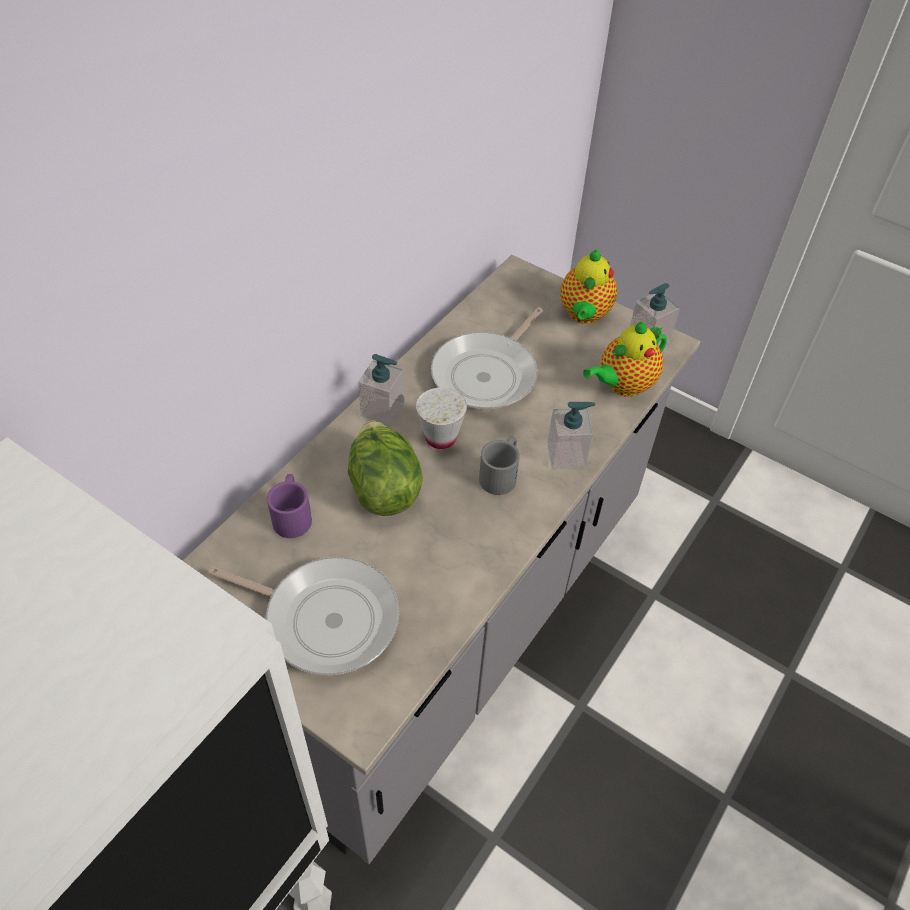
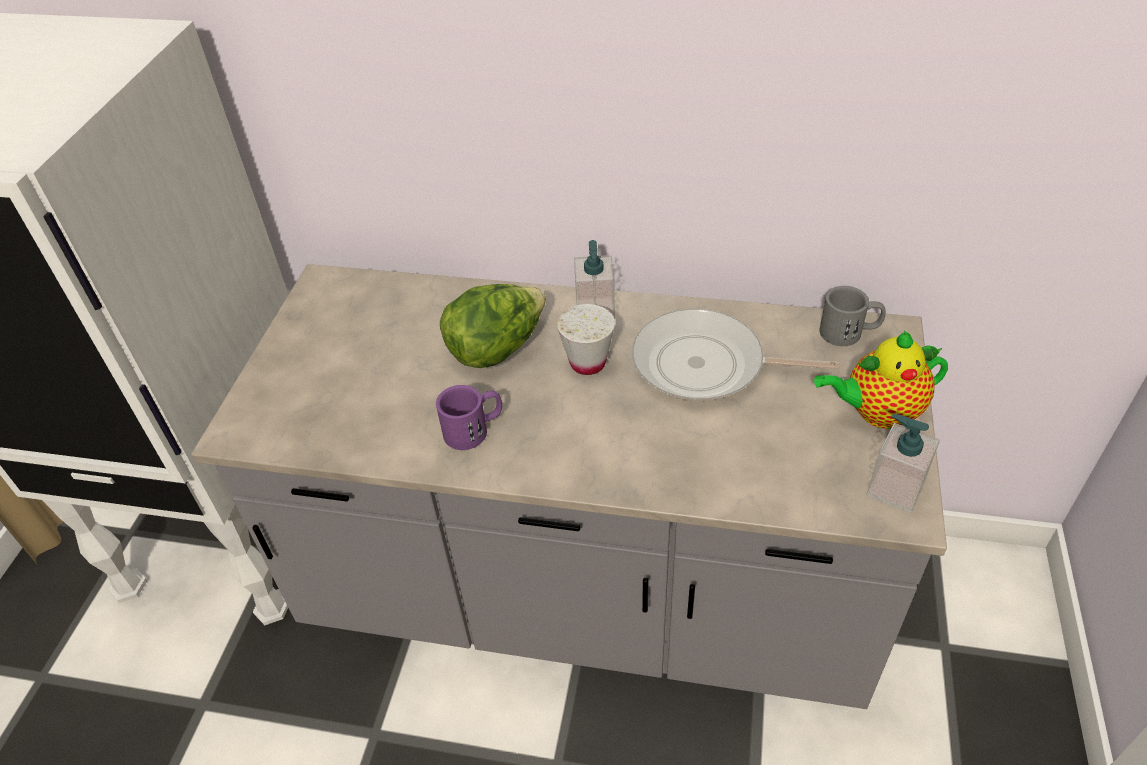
camera: 70 degrees right, 5 degrees down
frying pan [208,557,400,675] -> none
purple mug [267,474,312,538] -> purple mug moved to [436,385,502,450]
grey mug [479,436,520,495] -> grey mug moved to [819,286,886,346]
soap dispenser [547,402,595,469] -> none
teapot [583,321,667,397] -> none

